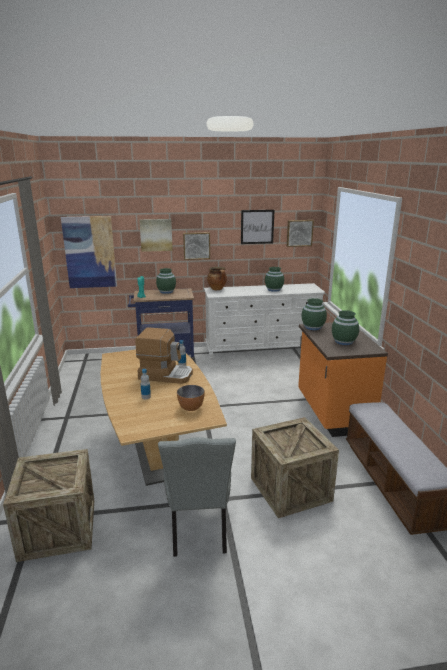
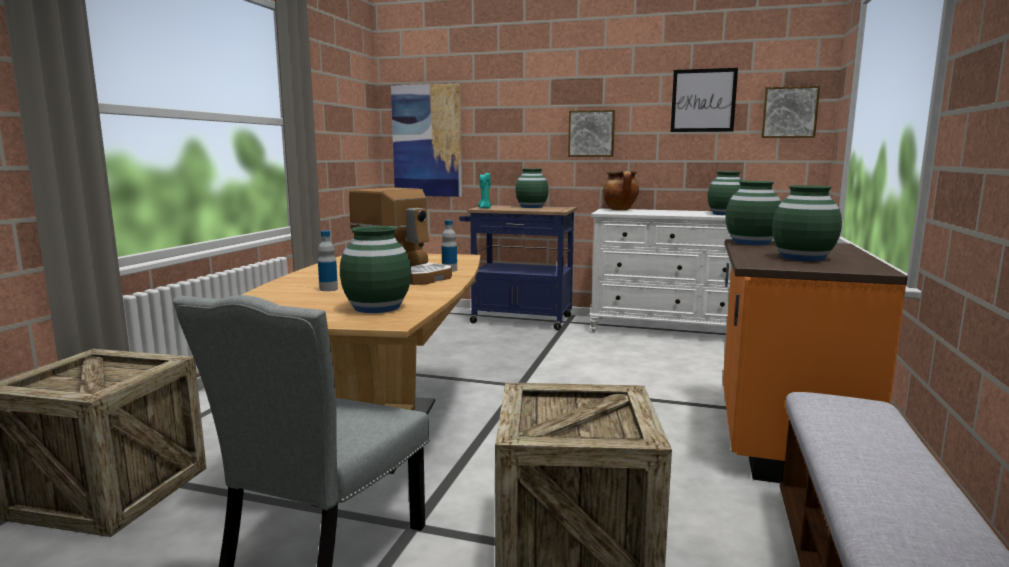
camera: 25 degrees right, 10 degrees down
picture [139,219,173,252] -> none
bowl [177,385,204,411] -> green vase [340,226,411,313]

